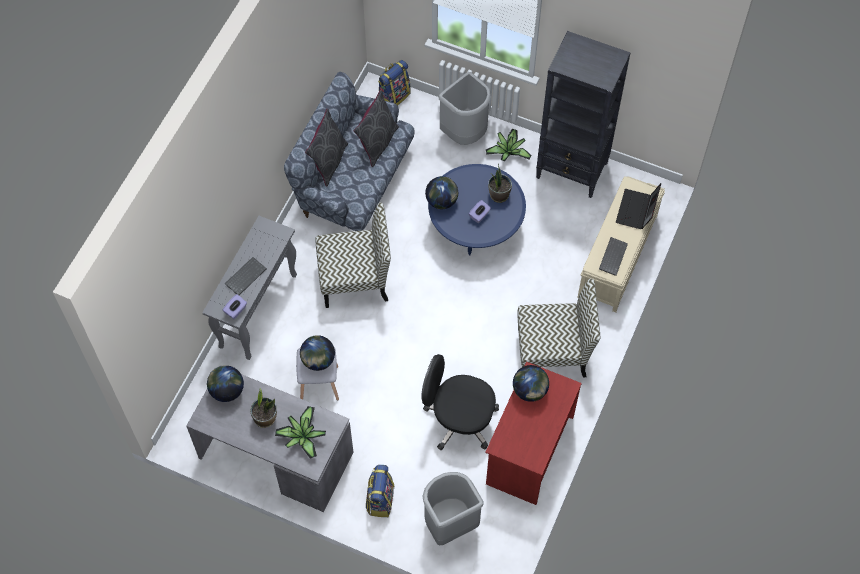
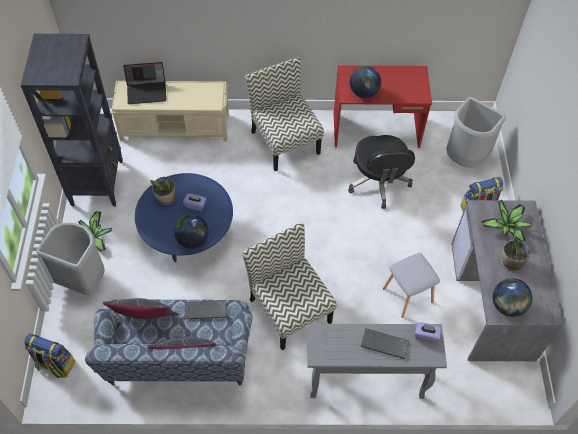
camera: 115 degrees left, 5 degrees down
globe [300,335,335,371] -> none
keyboard [599,237,628,276] -> keyboard moved to [184,300,227,319]

